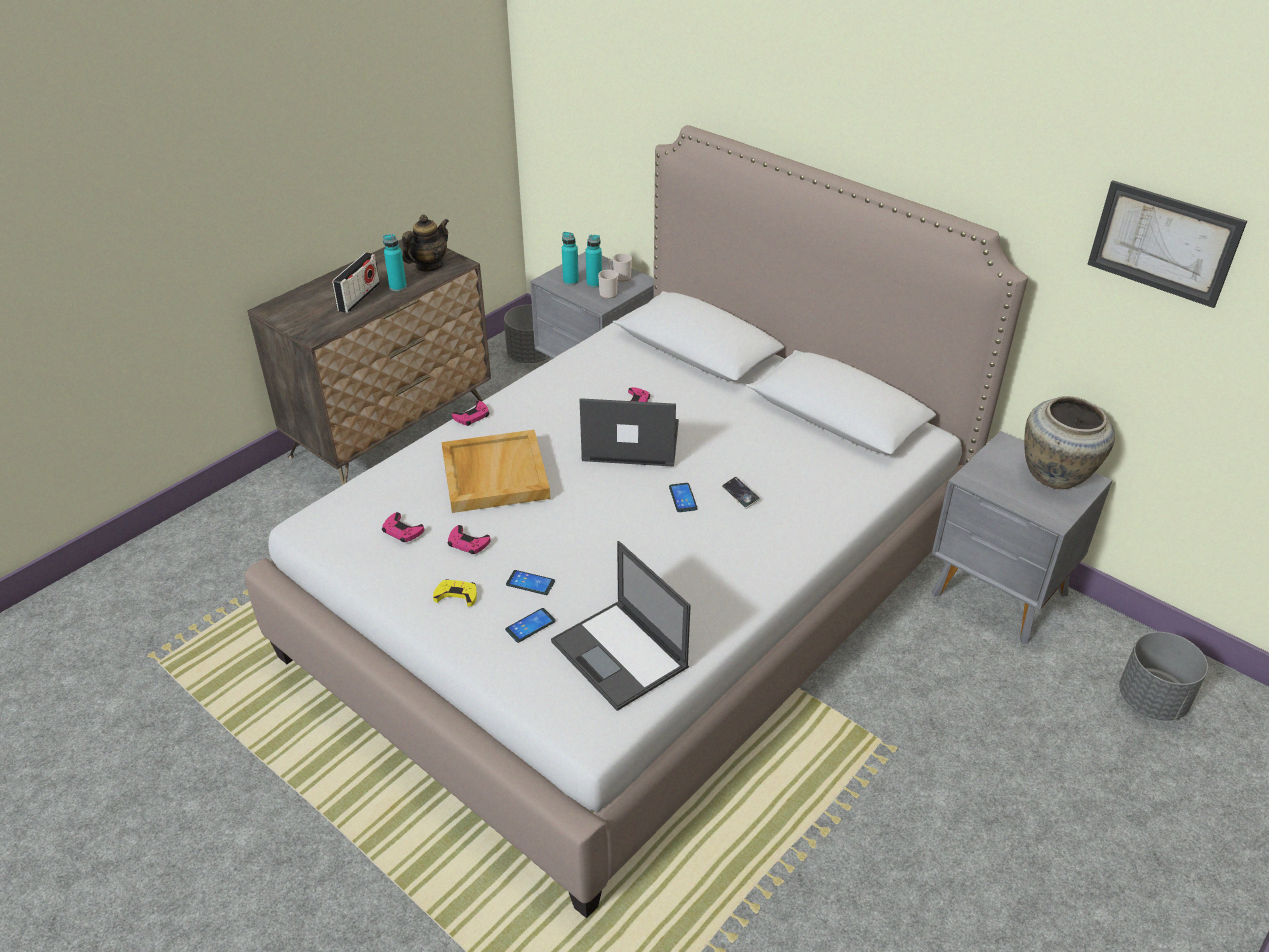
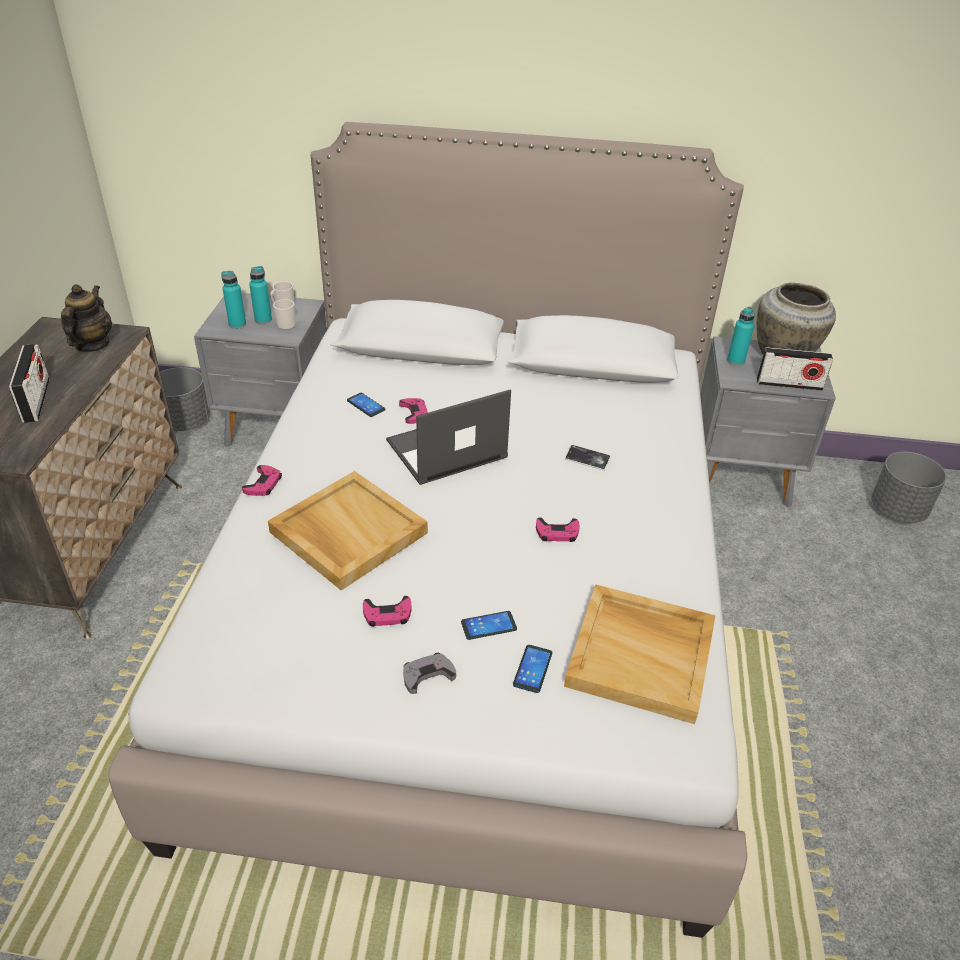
camera: 35 degrees left, 0 degrees up
pink game controller [382,512,424,542] -> pink game controller moved to [536,518,580,542]
turquoise bottle [383,234,407,291] -> turquoise bottle moved to [727,307,755,366]
yellow game controller [433,579,477,607] -> grey game controller [403,653,456,694]
laptop [551,541,691,711] -> beige tray [564,584,716,724]
phone [669,483,697,512] -> phone moved to [347,393,386,417]
picture [1087,180,1247,308] -> none
none -> radio [757,347,833,391]

